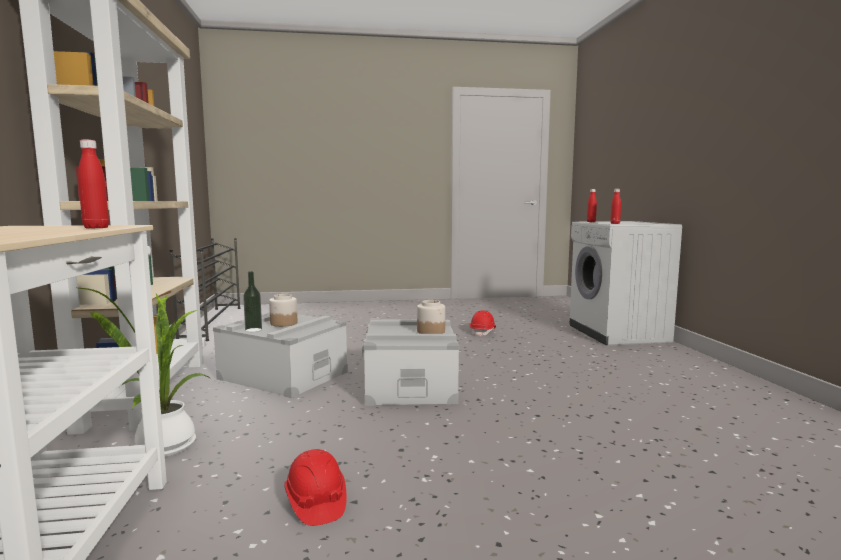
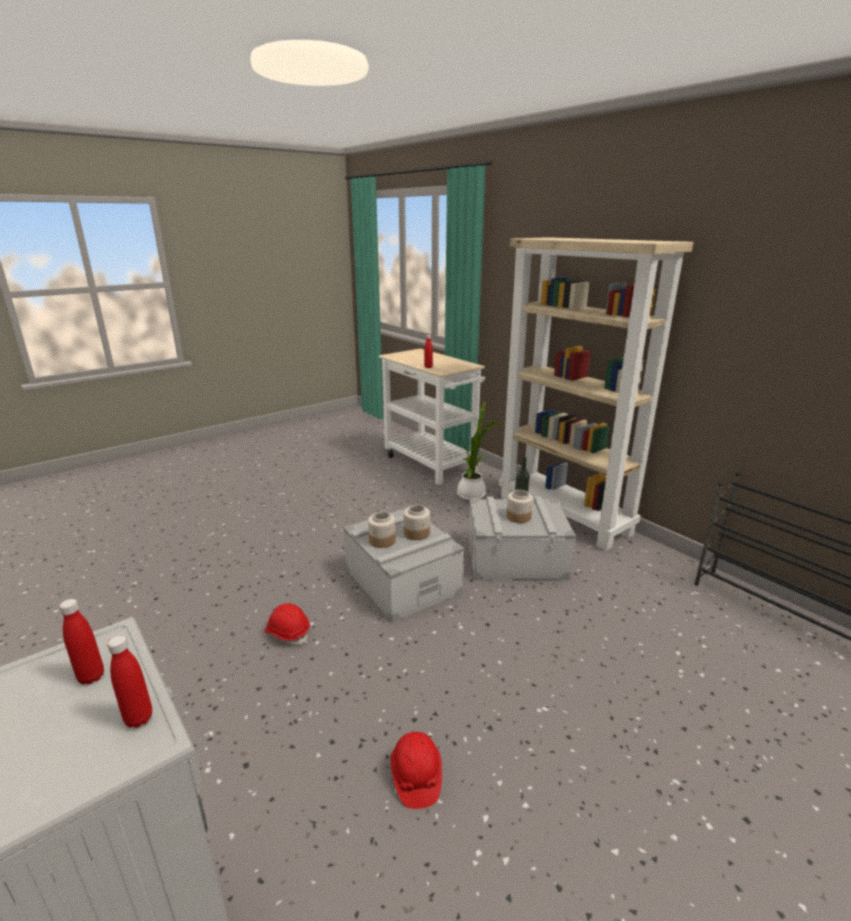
camera: 150 degrees right, 15 degrees up
red hard hat [284,449,347,526] -> red hard hat moved to [264,603,310,646]
none -> jar [403,505,430,540]

